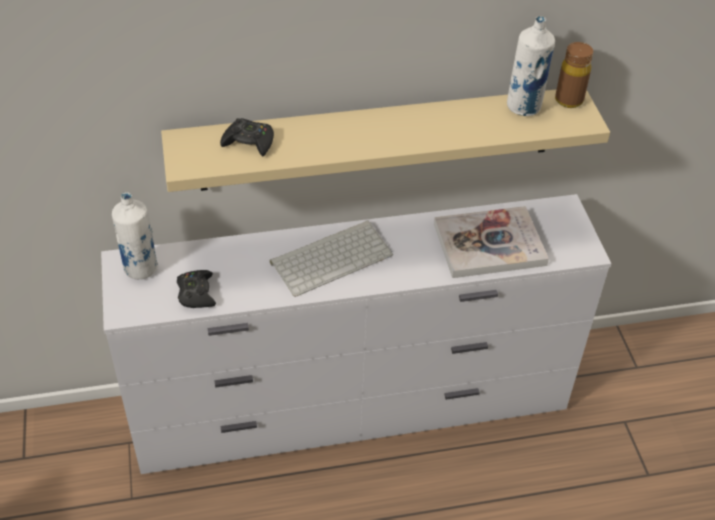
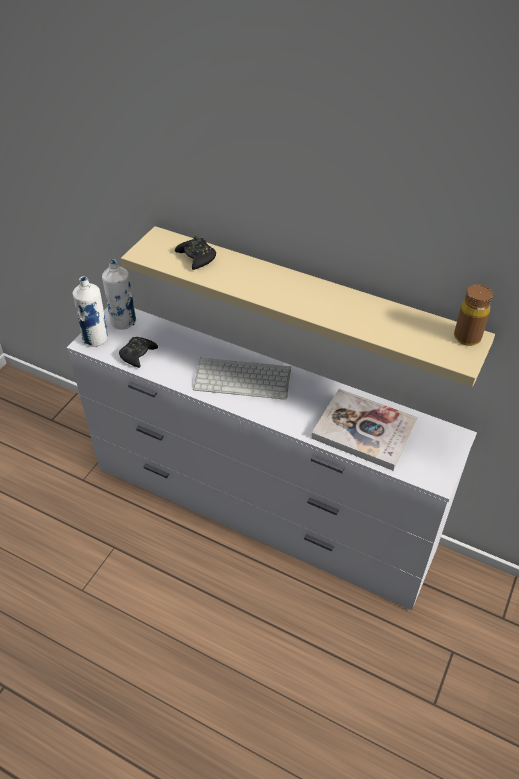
camera: 40 degrees right, 0 degrees up
white bottle [507,16,555,116] -> white bottle moved to [72,276,108,347]

